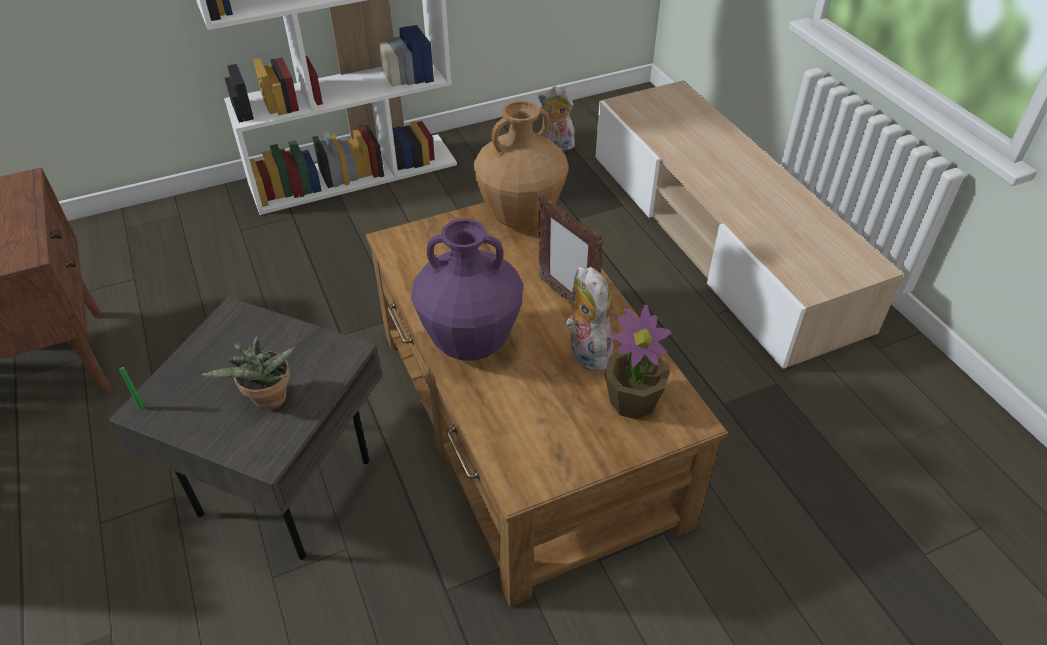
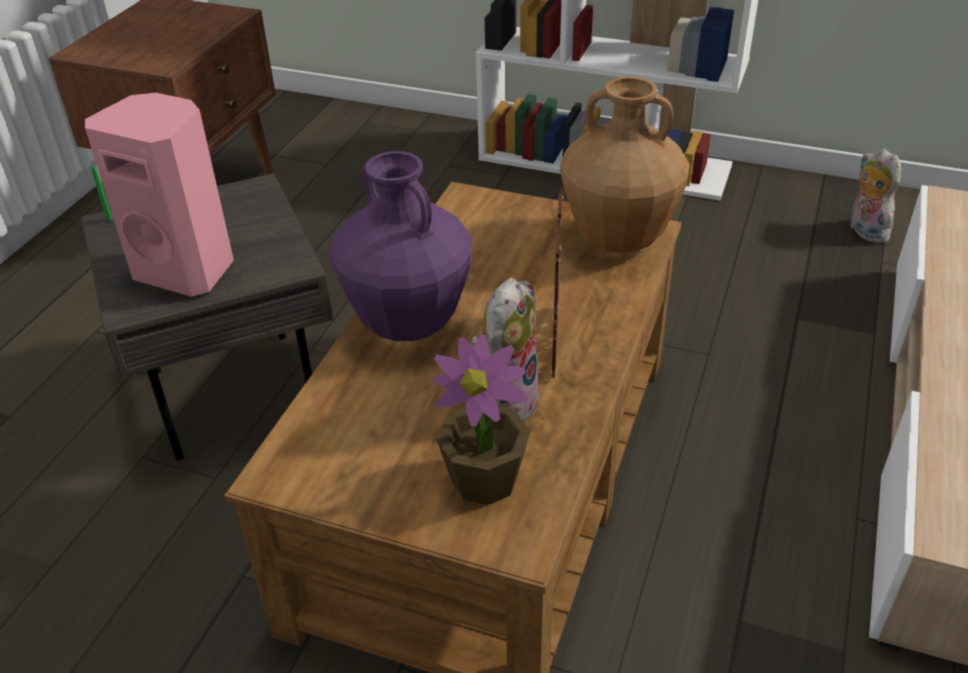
camera: 45 degrees right, 5 degrees down
potted plant [202,337,295,410] -> pink speaker [85,93,234,297]

